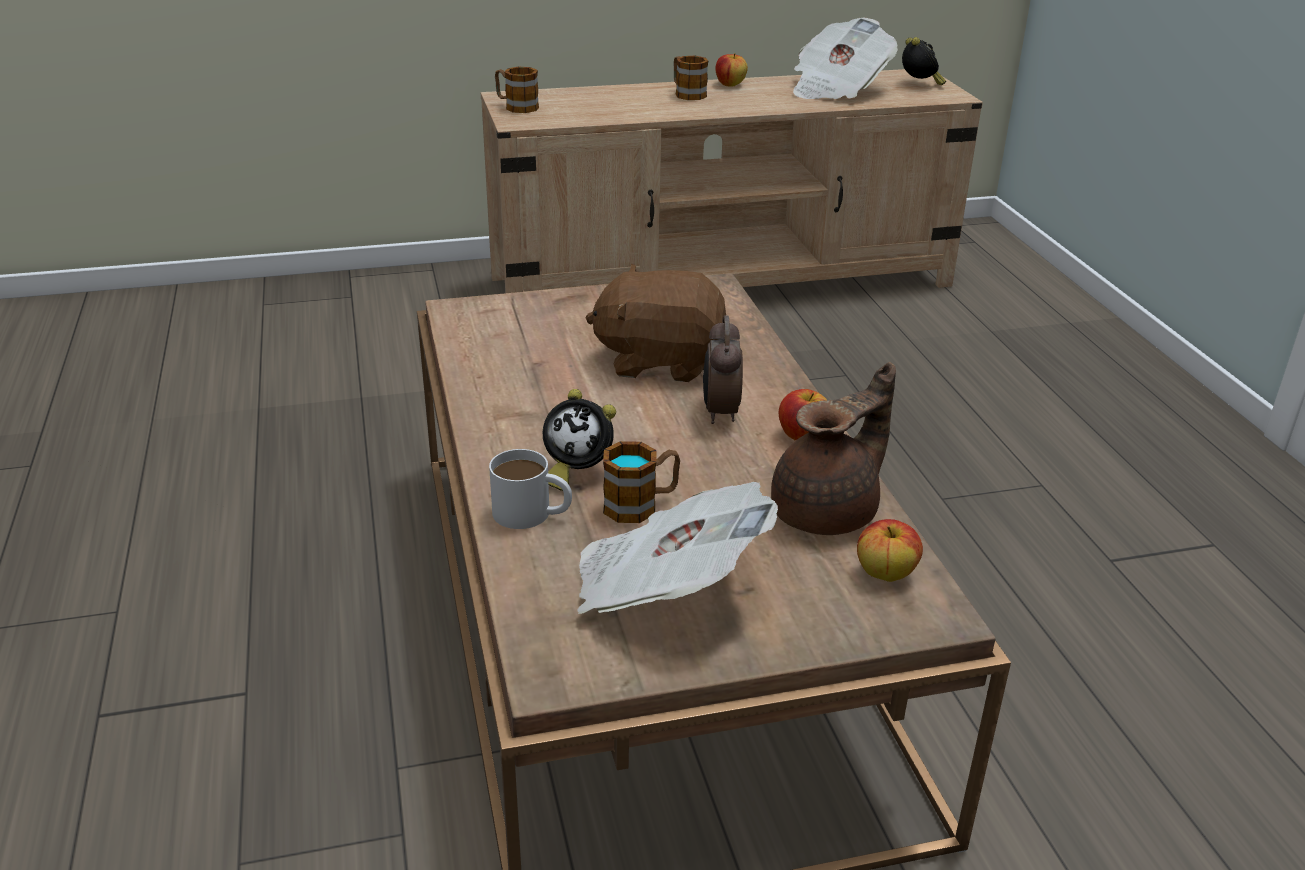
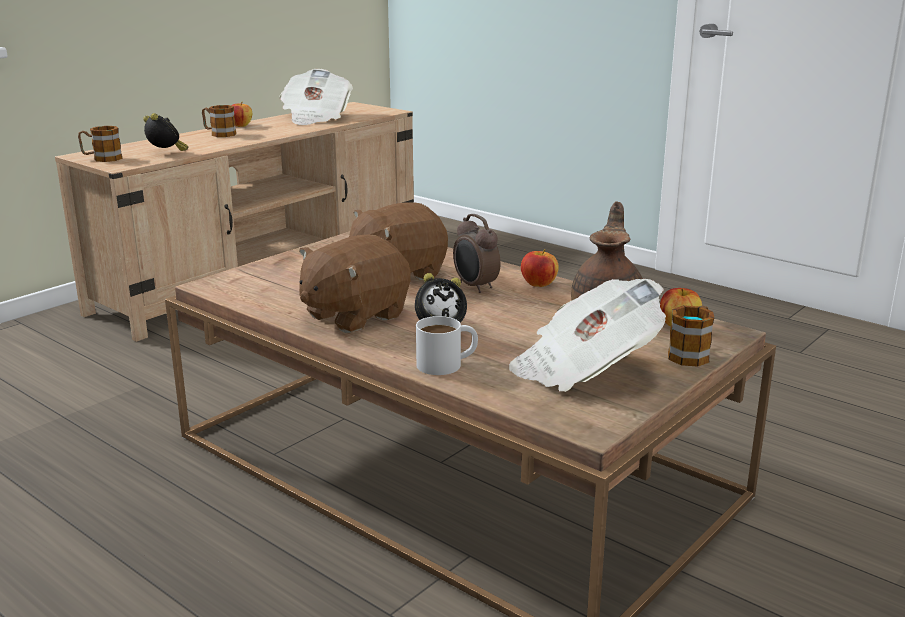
camera: 35 degrees left, 10 degrees down
mug [603,441,680,523] -> mug moved to [668,305,714,367]
alarm clock [902,37,946,85] -> alarm clock moved to [143,113,189,151]
none -> brown plush toy [299,234,411,333]

